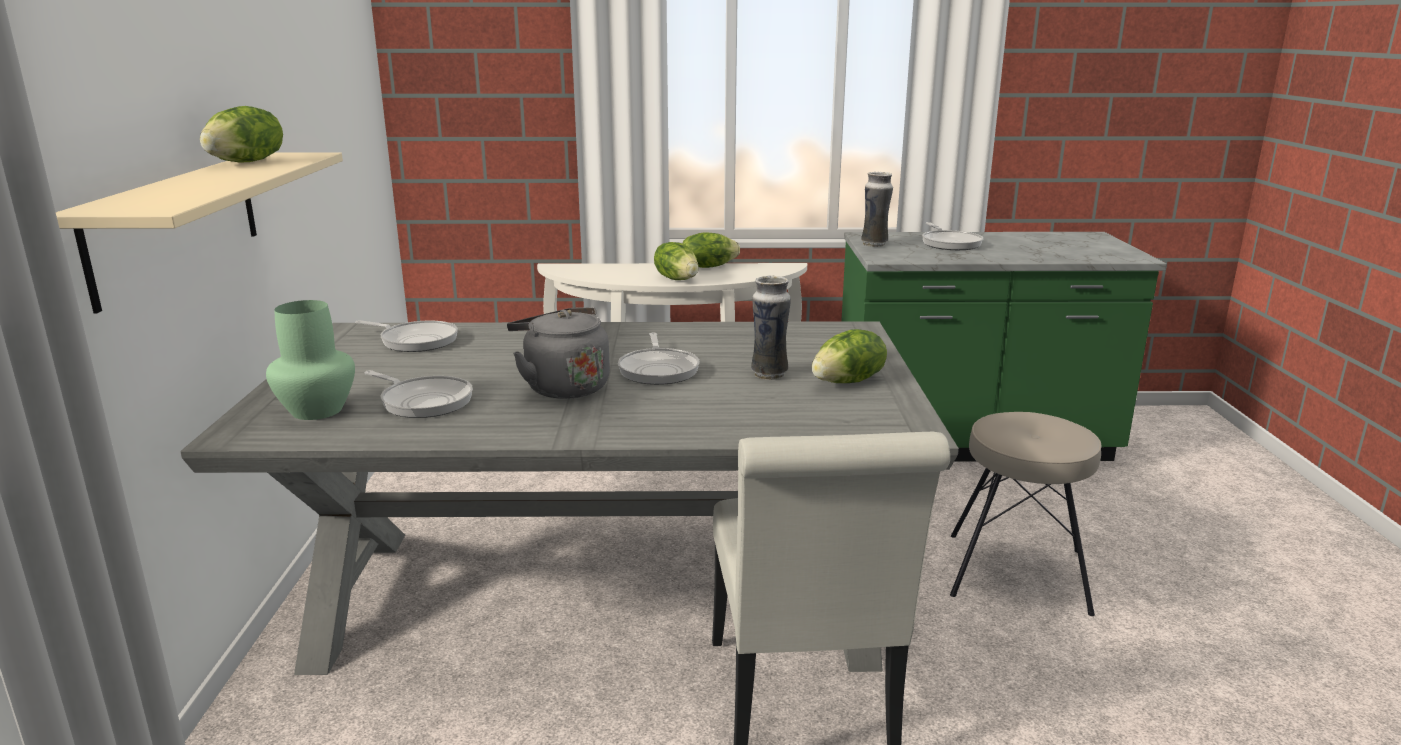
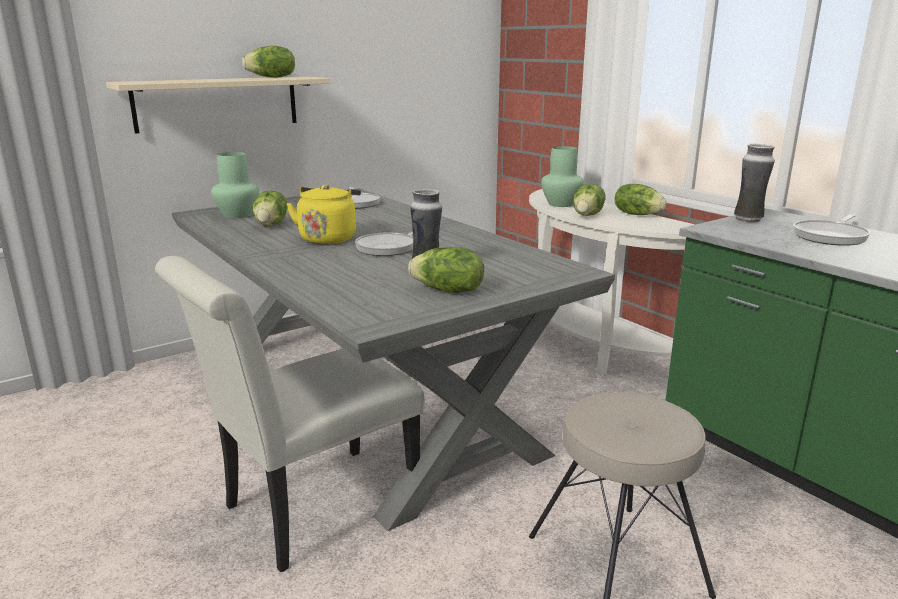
camera: 55 degrees right, 0 degrees up
frying pan [364,370,473,418] -> lettuce [253,190,288,225]
grey kettle [507,307,610,399] -> yellow kettle [286,184,361,245]
none -> green vase [541,146,584,207]

